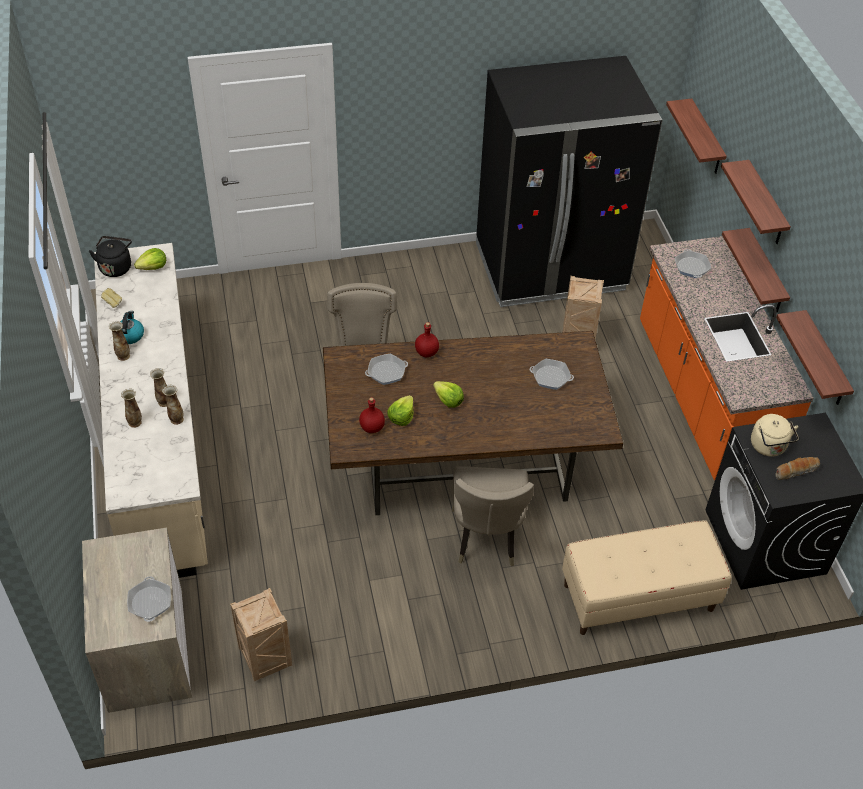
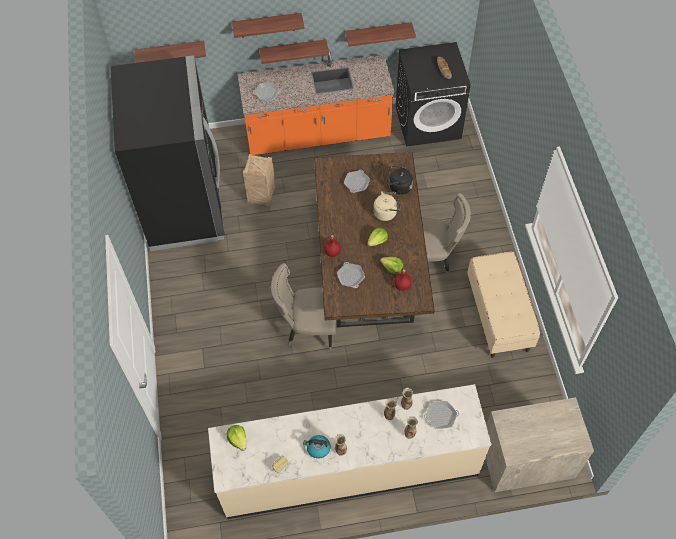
camera: 85 degrees left, 10 degrees up
black kettle [89,236,132,277] -> black kettle moved to [387,166,413,195]
frying pan [127,576,171,622] -> frying pan moved to [424,401,459,429]
crate [230,588,292,681] -> none
beige bench [562,520,732,635] -> beige bench moved to [467,252,540,358]
beige kettle [751,414,799,457] -> beige kettle moved to [373,191,401,221]

